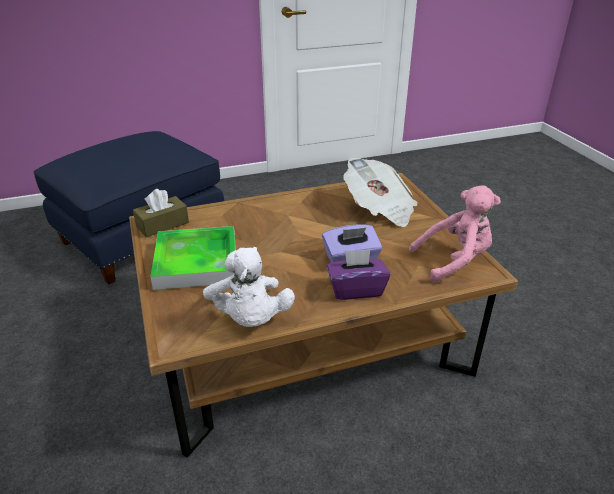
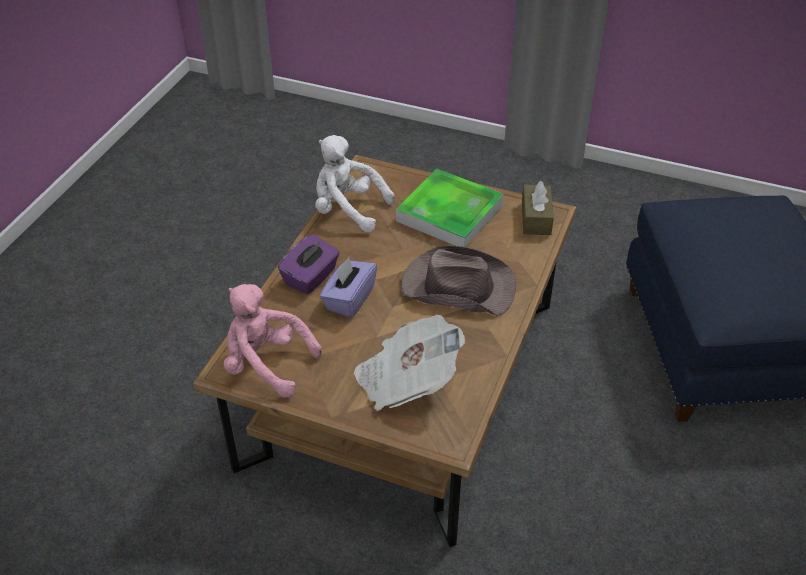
camera: 130 degrees right, 10 degrees up
pink plush toy [409,185,501,283] -> pink plush toy turned 90 degrees clockwise [224,284,322,397]
none -> brown hat [401,245,516,316]

